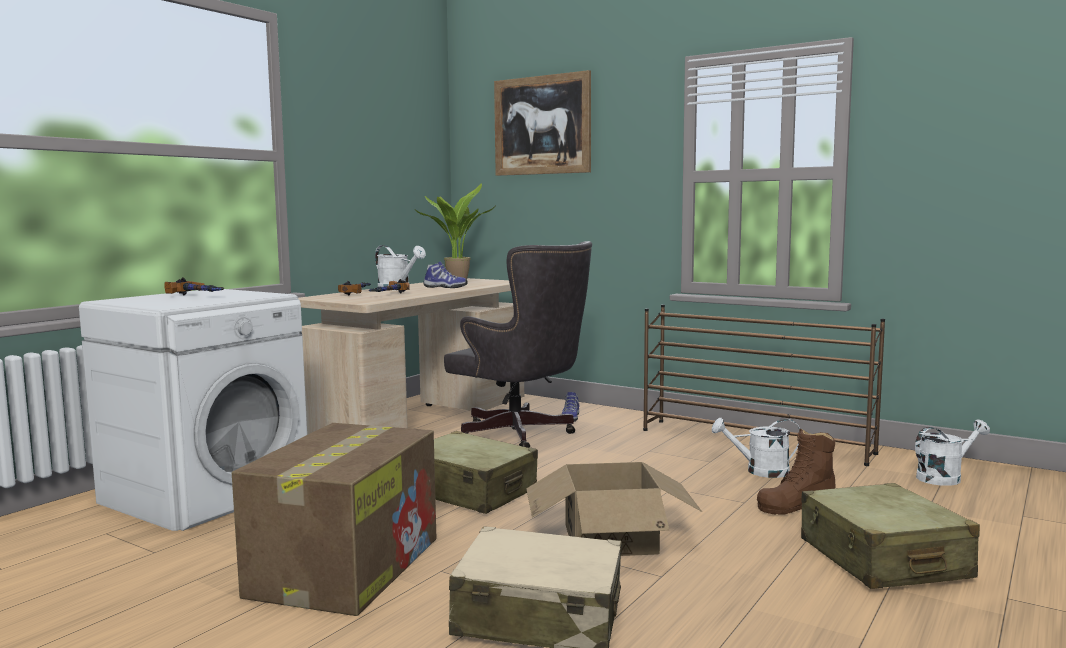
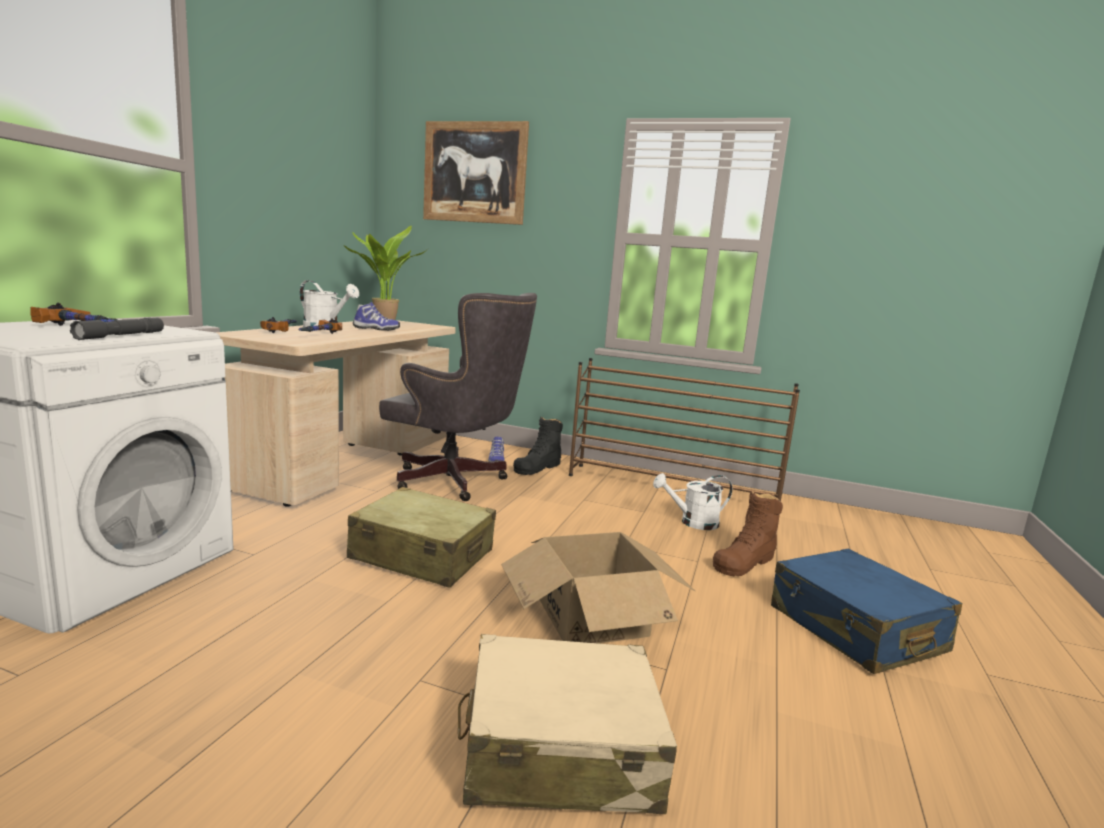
camera: 15 degrees left, 5 degrees up
cardboard box [232,423,436,616] -> none
beige suitcase [801,483,980,589] -> blue suitcase [771,548,962,674]
white watering can [915,420,990,486] -> none
none -> grey flashlight [70,317,164,340]
none -> black boot [513,417,563,475]

